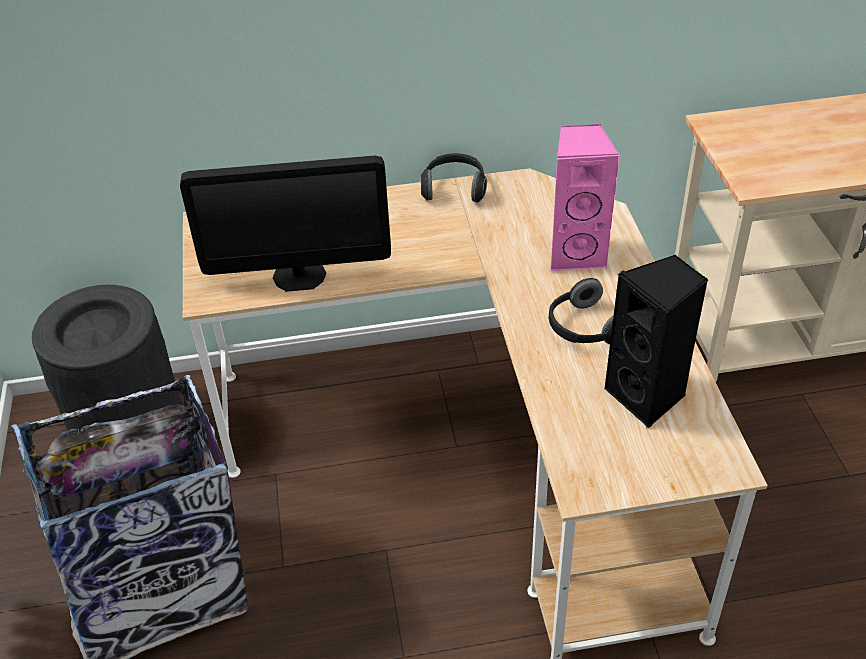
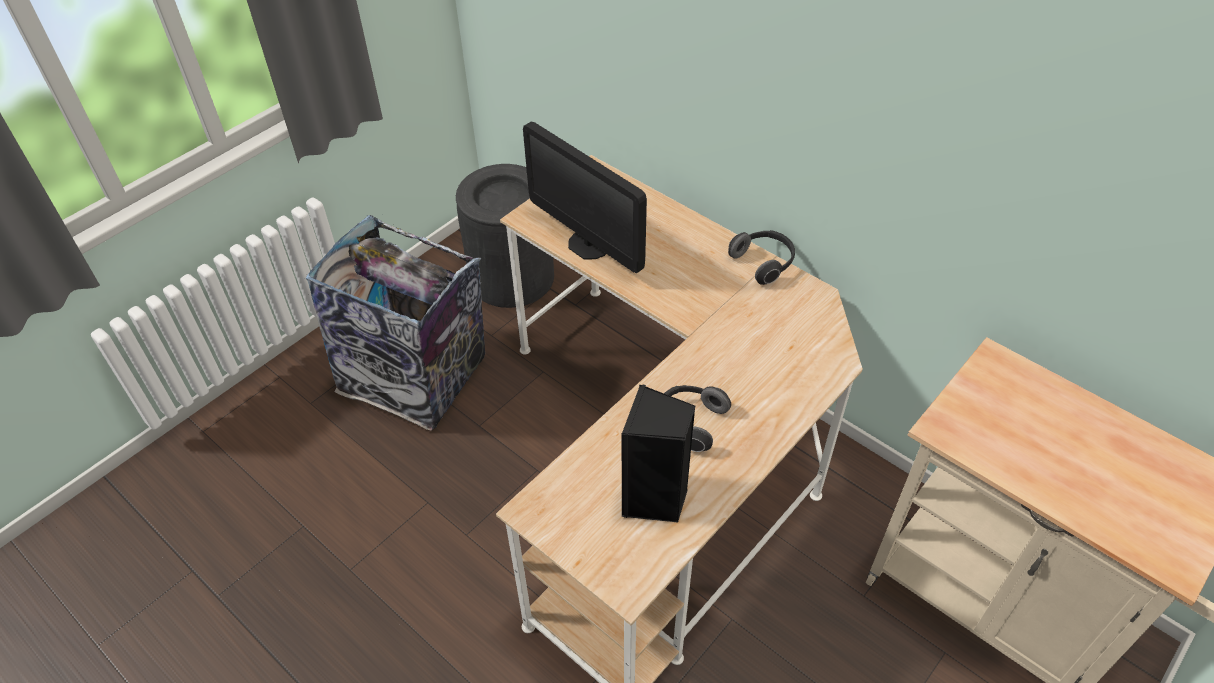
camera: 50 degrees right, 5 degrees up
pink speaker [550,124,620,271] -> none

